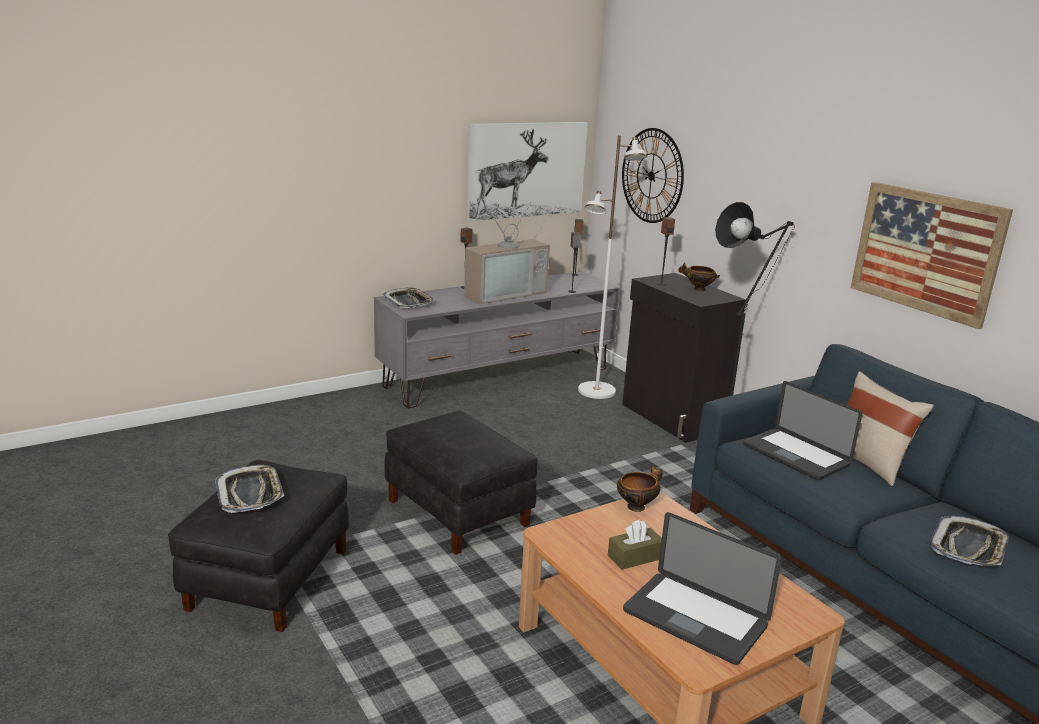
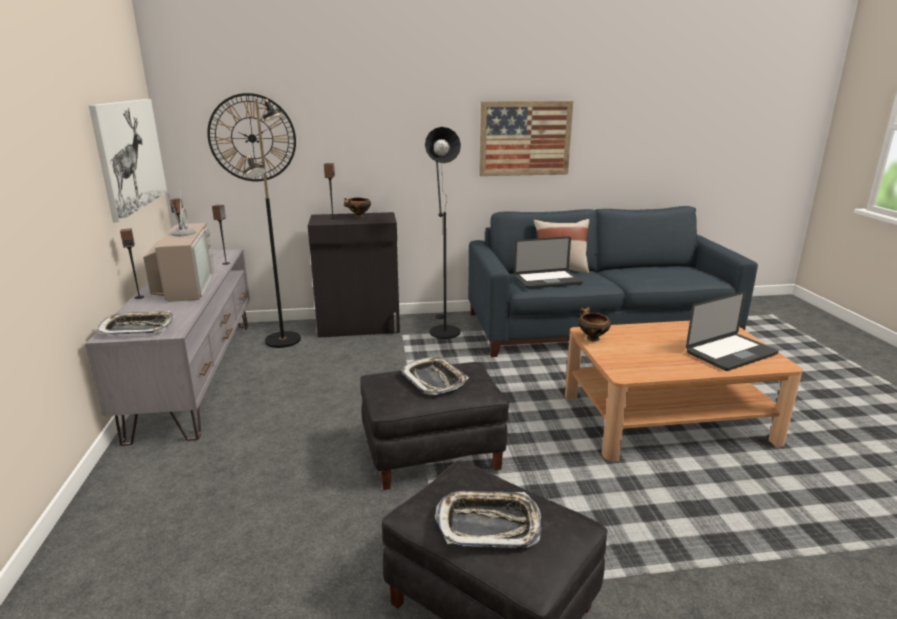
camera: 65 degrees left, 0 degrees up
white floor lamp [578,135,647,399] -> black floor lamp [244,99,301,348]
brown tissue box [608,519,662,570] -> none
tray [930,515,1009,565] -> tray moved to [401,357,469,395]

